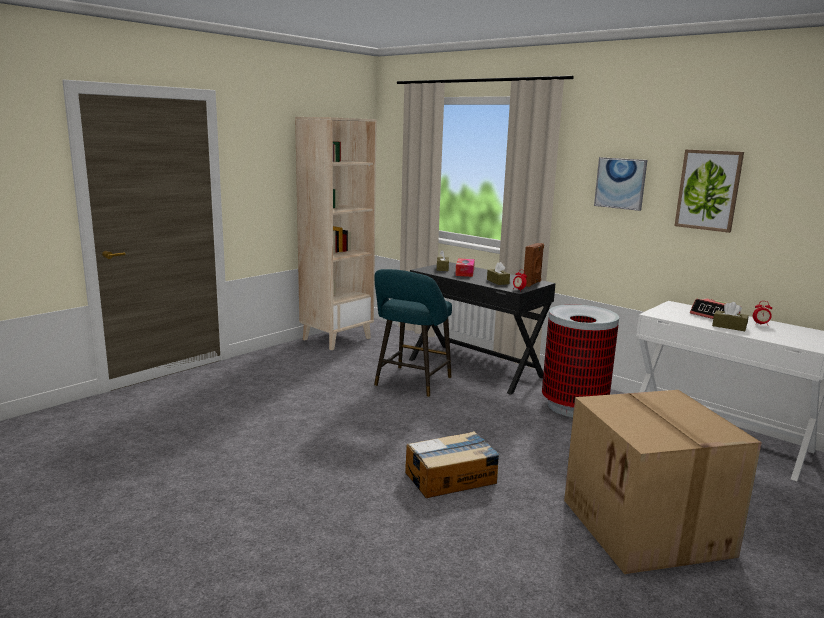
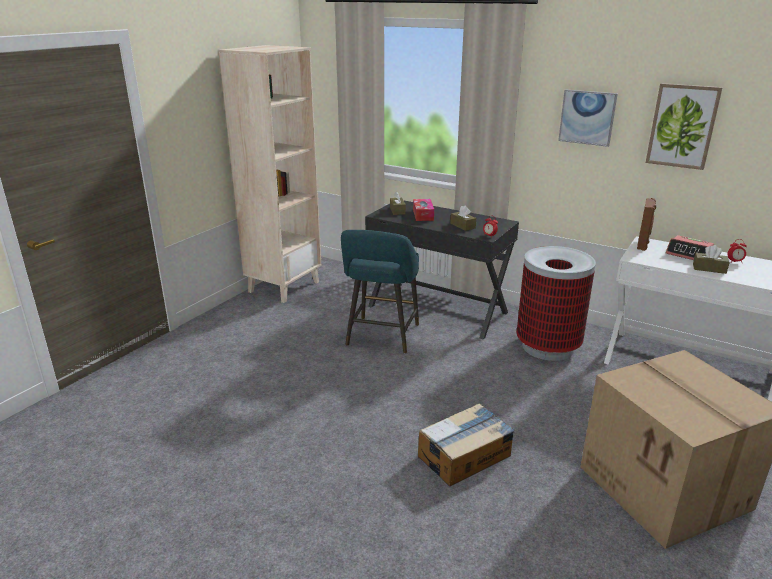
camera: 10 degrees left, 10 degrees up
brown speaker [524,243,544,287] -> brown speaker moved to [637,198,656,251]

